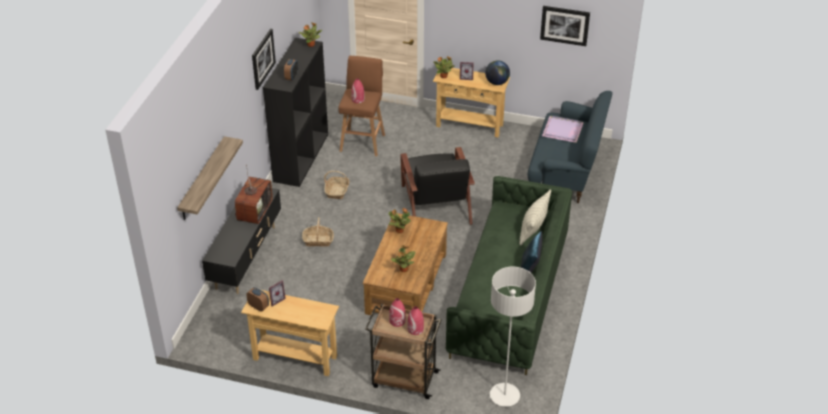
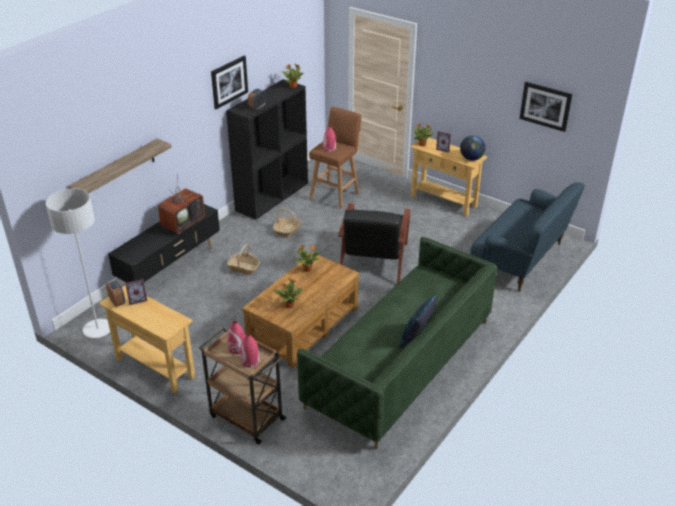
camera: 20 degrees right, 5 degrees down
grey floor lamp [490,267,536,407] -> grey floor lamp moved to [46,189,110,338]
pillow [519,190,551,246] -> none
purple tray [542,116,584,143] -> none

